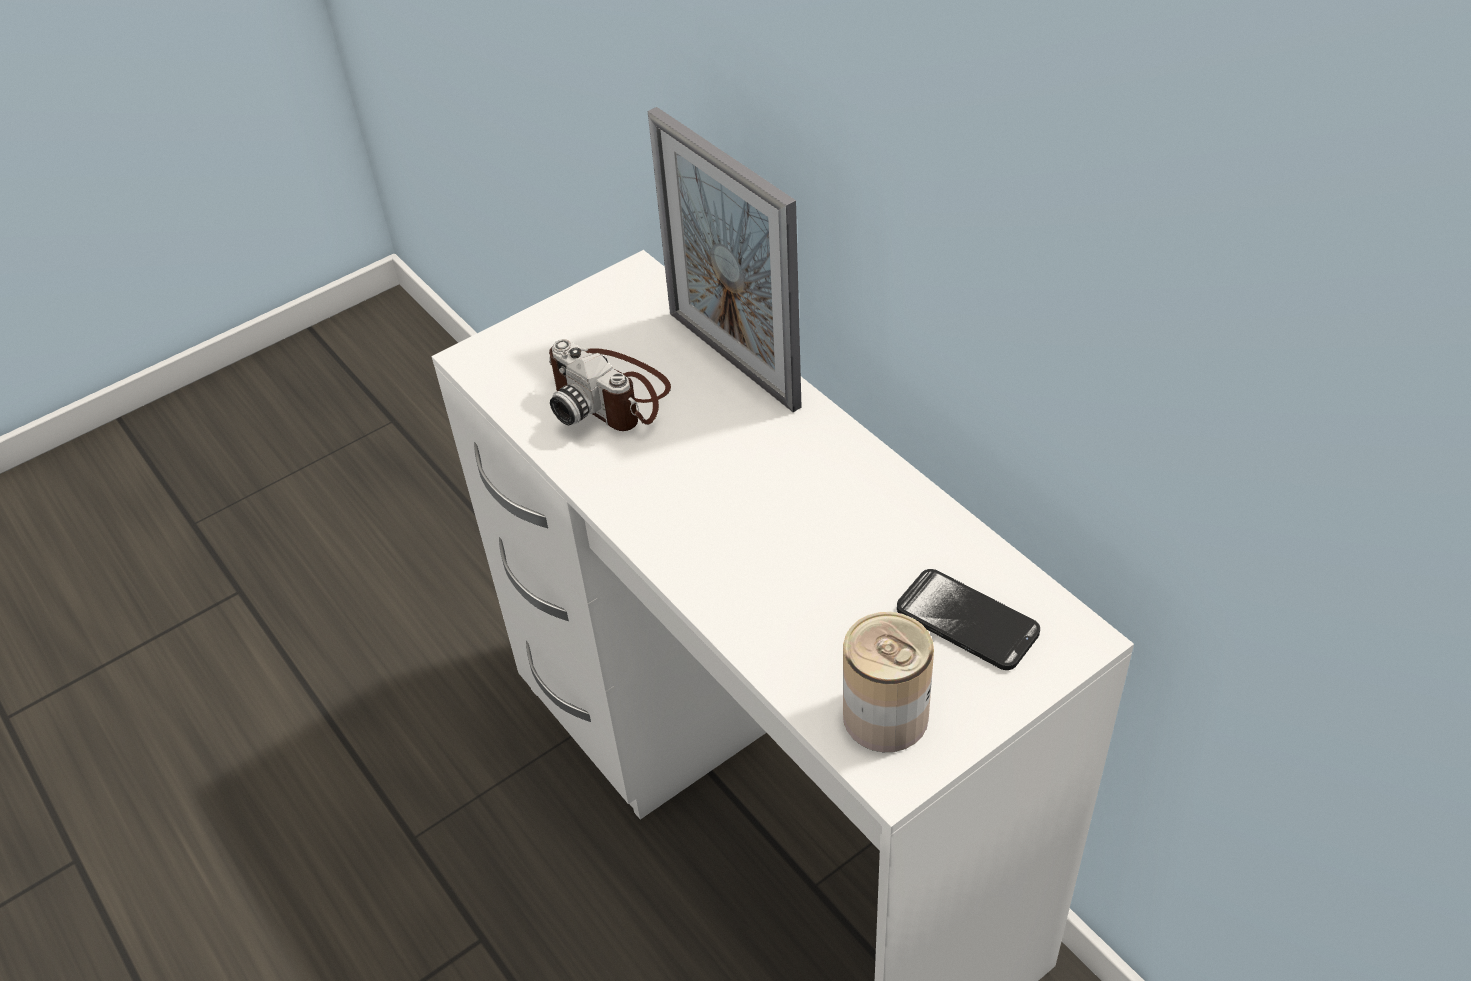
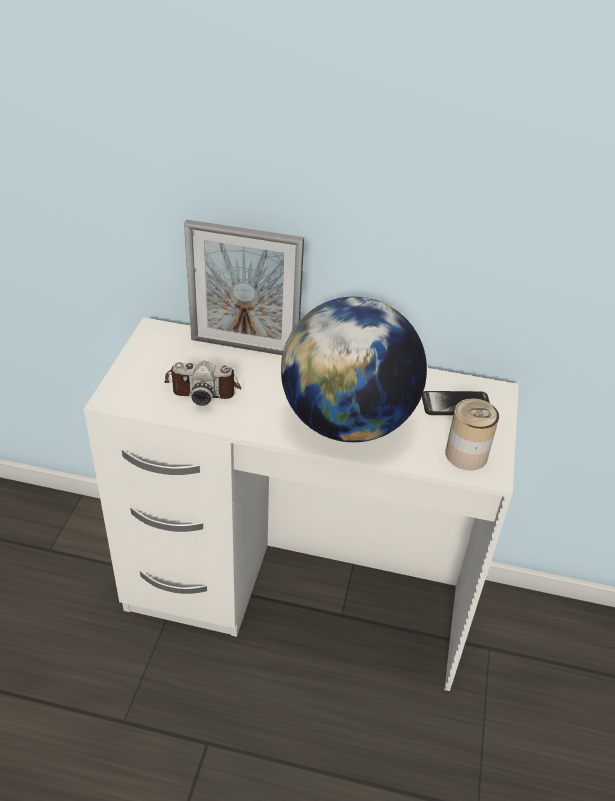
camera: 45 degrees left, 5 degrees down
none -> globe [281,297,427,442]

